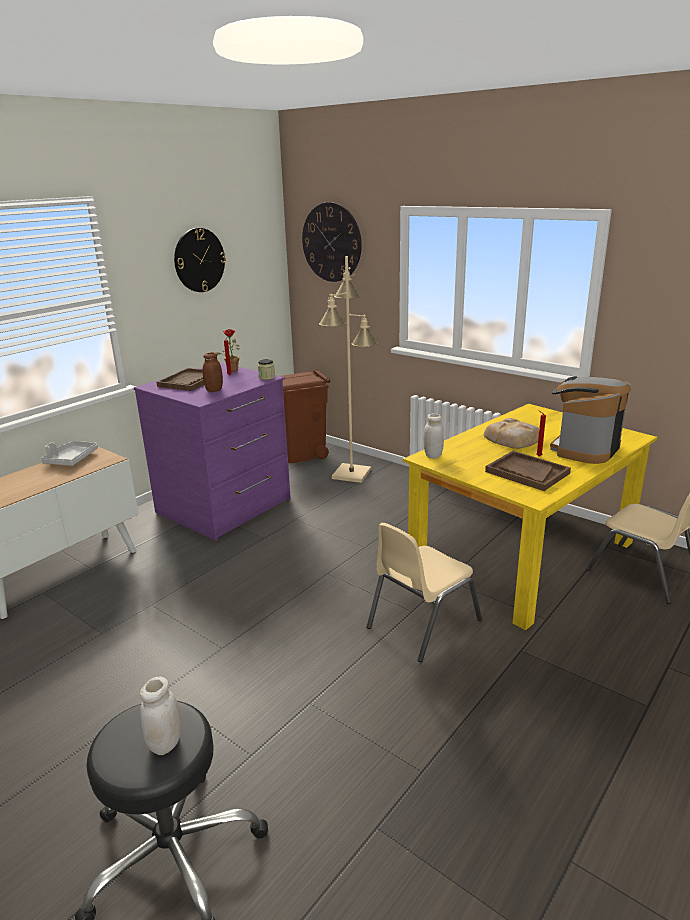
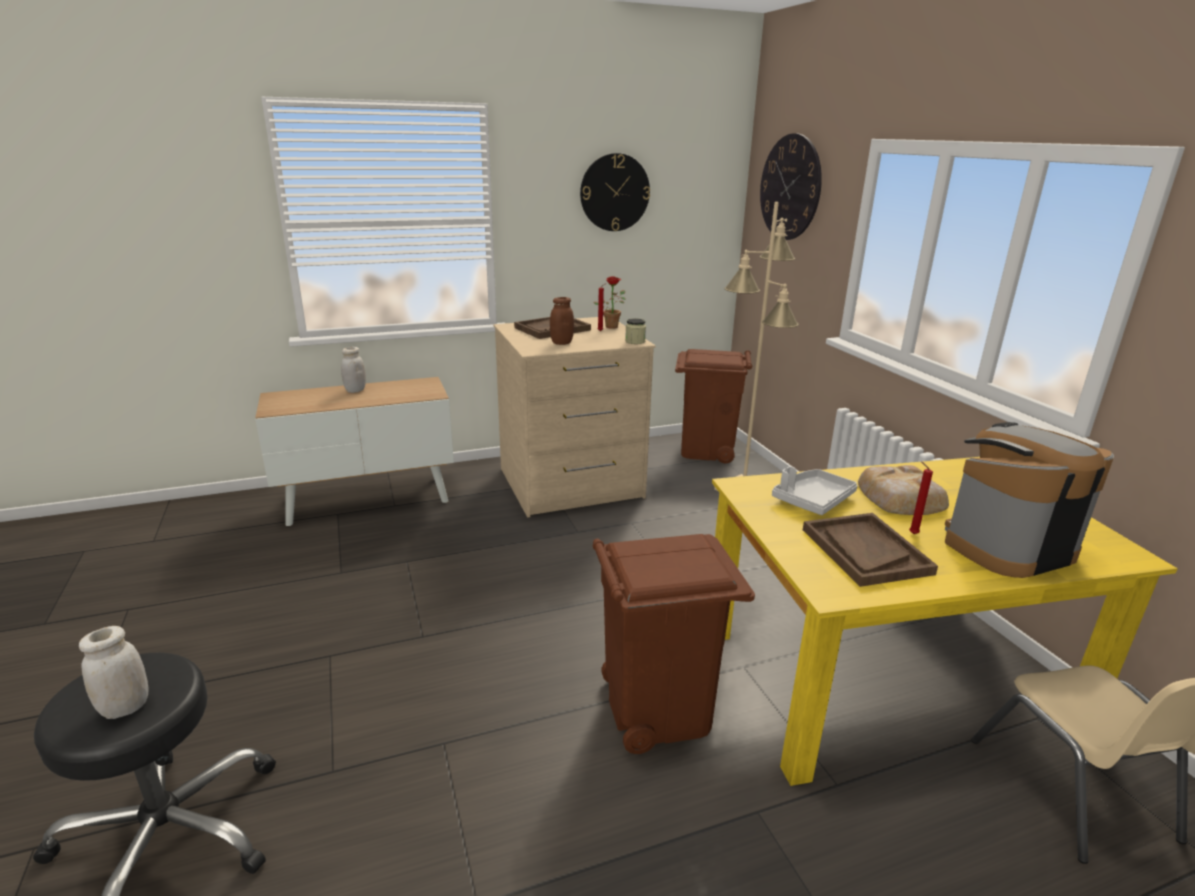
camera: 30 degrees right, 0 degrees up
grey tray [41,441,98,466] -> grey tray moved to [772,466,858,515]
purple dresser [134,363,291,541] -> beige dresser [493,317,656,518]
beige chair [367,523,482,662] -> brown trash can [593,534,755,754]
white jar [423,413,444,459] -> white jar moved to [341,347,366,393]

